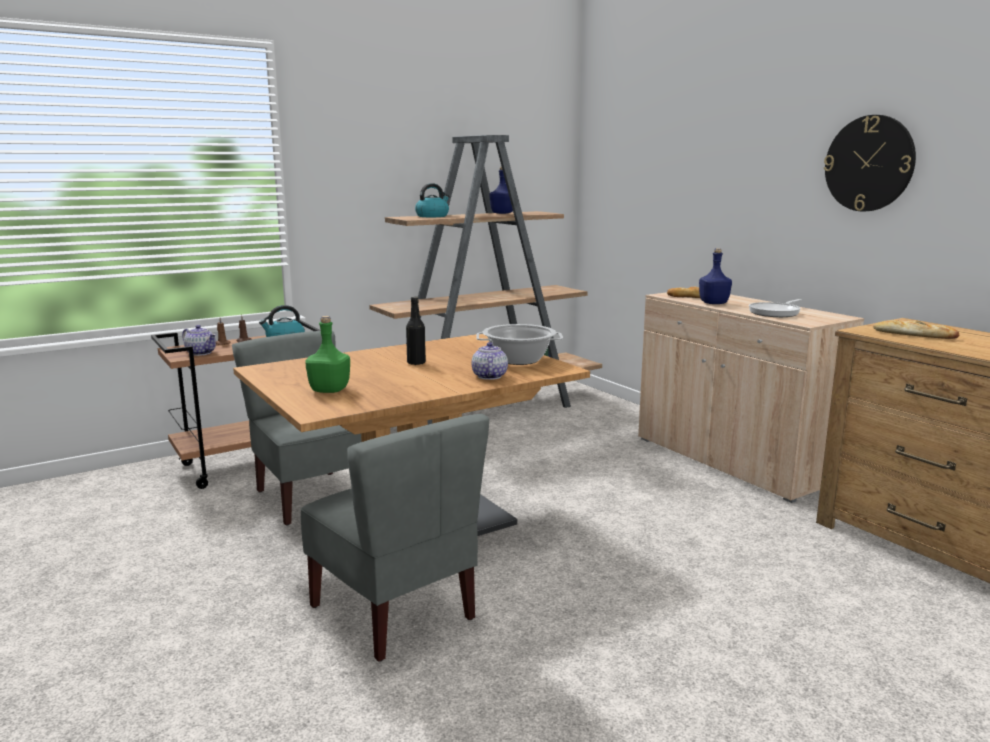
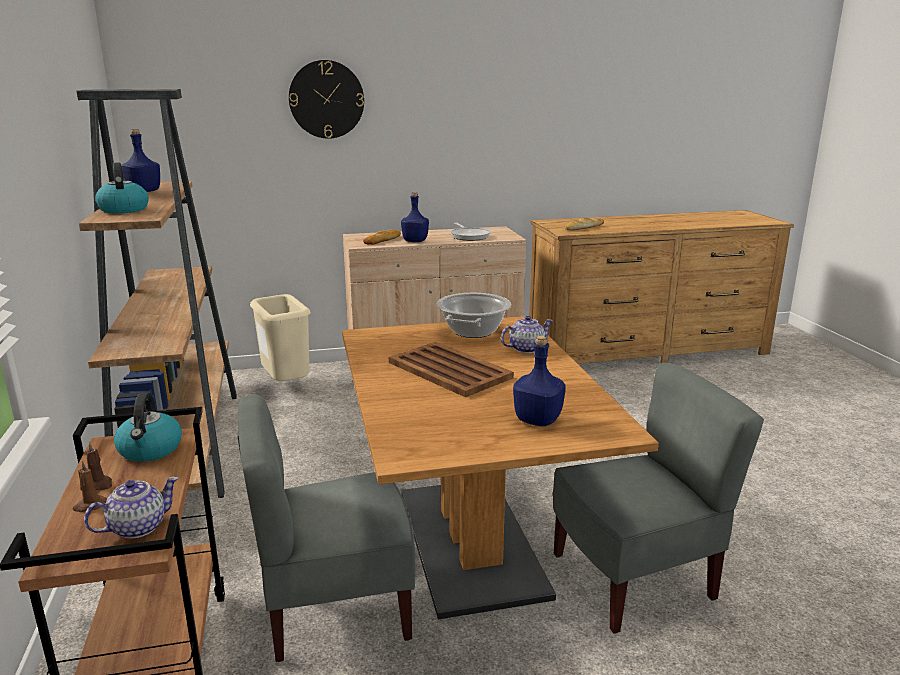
camera: 70 degrees left, 5 degrees up
green bottle [305,316,350,393] -> blue bottle [513,336,566,426]
black bottle [406,297,426,365] -> brown tray [389,342,514,397]
teapot [472,342,508,380] -> teapot turned 135 degrees clockwise [501,316,553,353]
wall clock [824,115,916,212] -> wall clock moved to [289,60,364,139]
none -> beige trash can [250,294,311,381]

